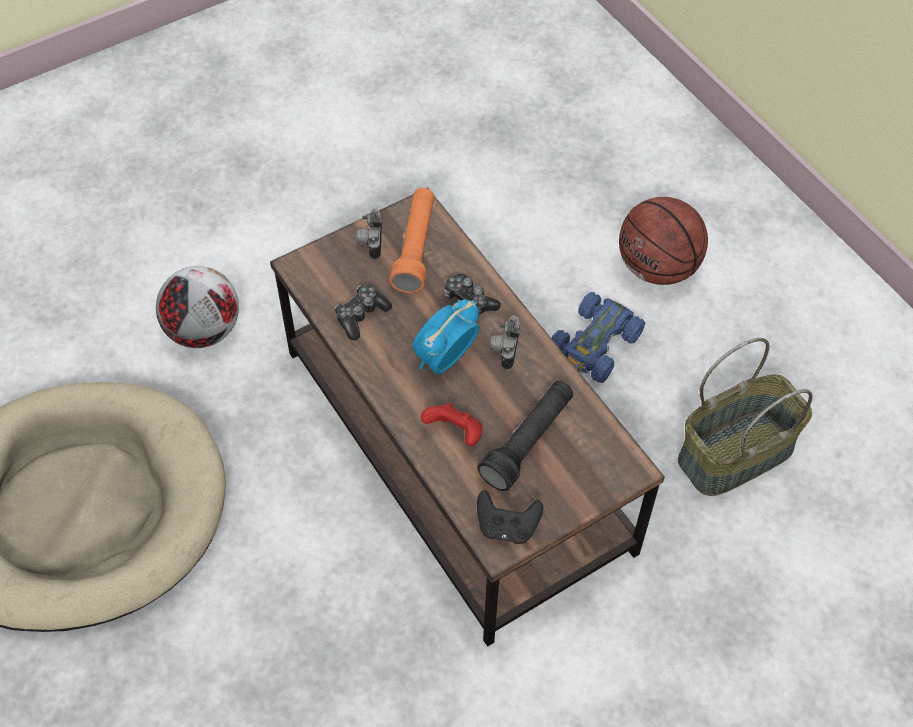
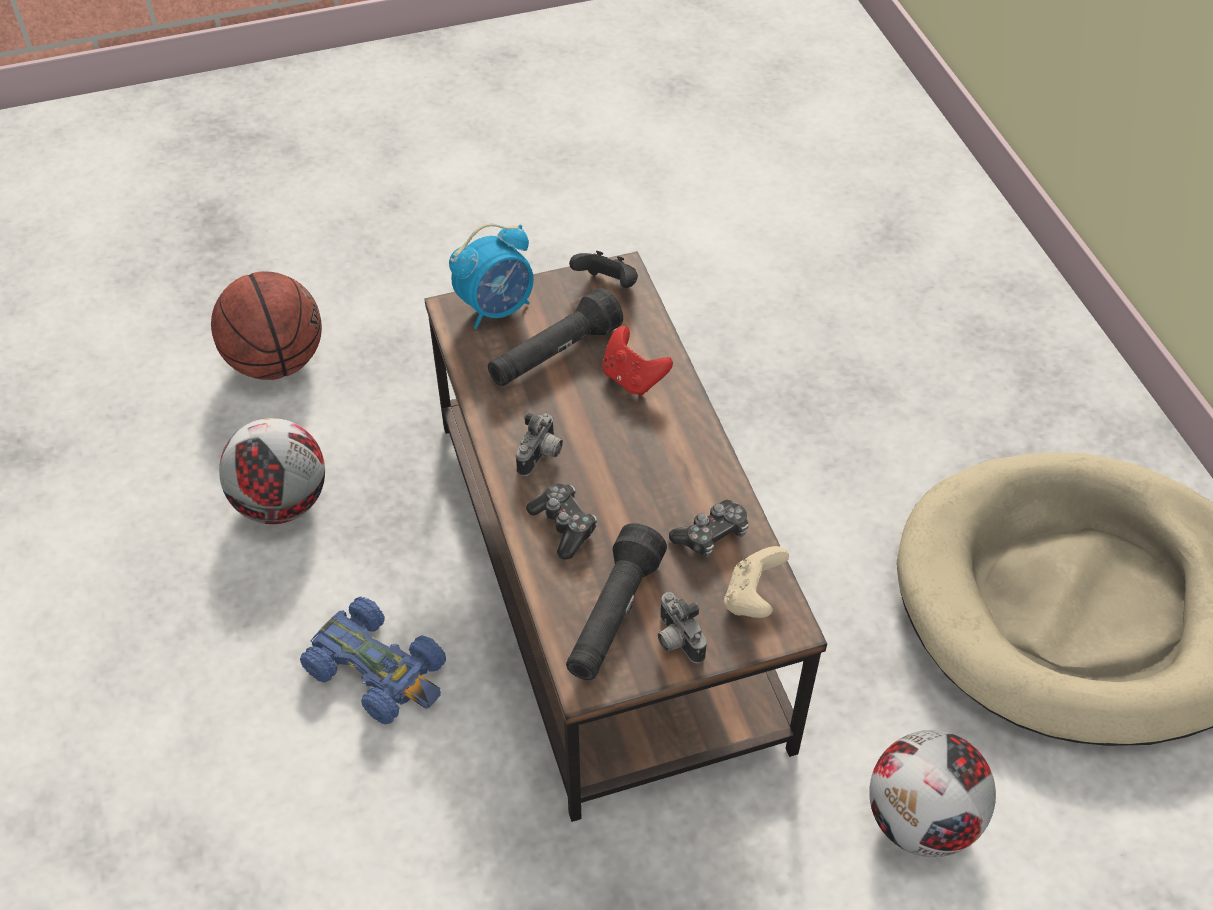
camera: 165 degrees left, 5 degrees down
camera [356,208,383,260] -> camera turned 135 degrees clockwise [658,592,707,663]
orange flashlight [389,188,434,293] -> black flashlight [566,523,667,680]
alarm clock [412,300,480,375] -> alarm clock moved to [449,224,534,329]
blue toy car [551,292,645,383] -> blue toy car turned 75 degrees clockwise [300,596,446,724]
basketball [619,197,708,285] -> basketball moved to [211,271,322,380]
basket [678,338,813,496] -> football [219,418,325,524]
none -> beige game controller [724,546,789,618]

